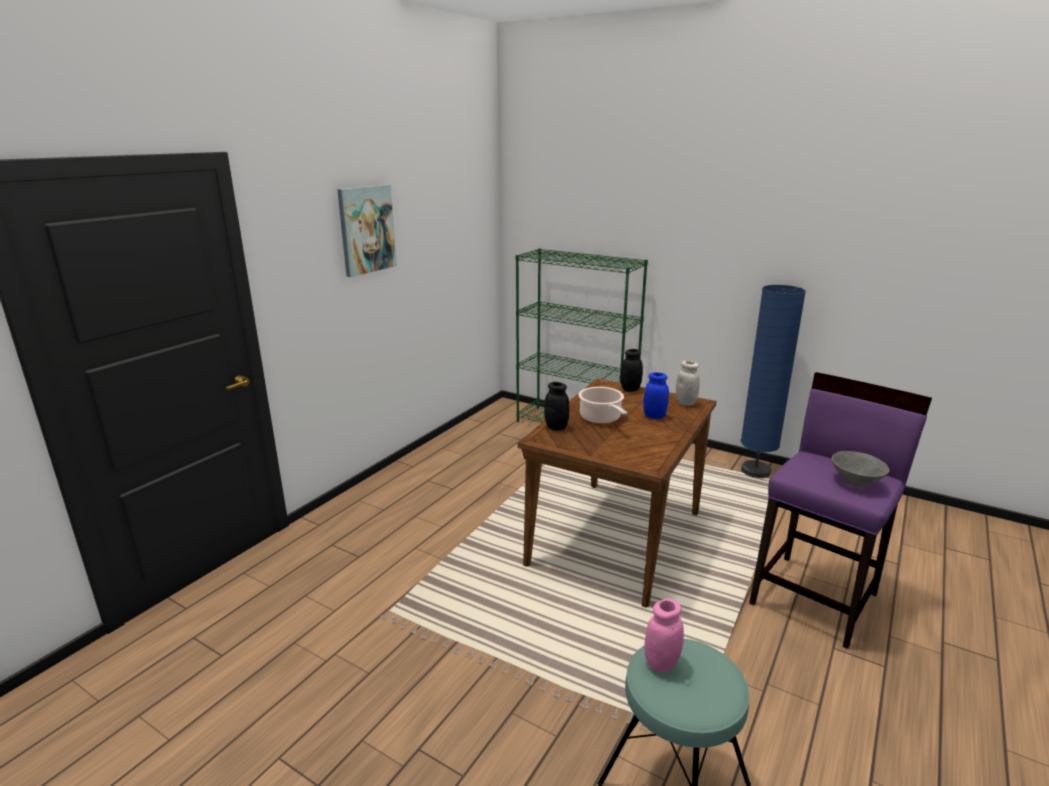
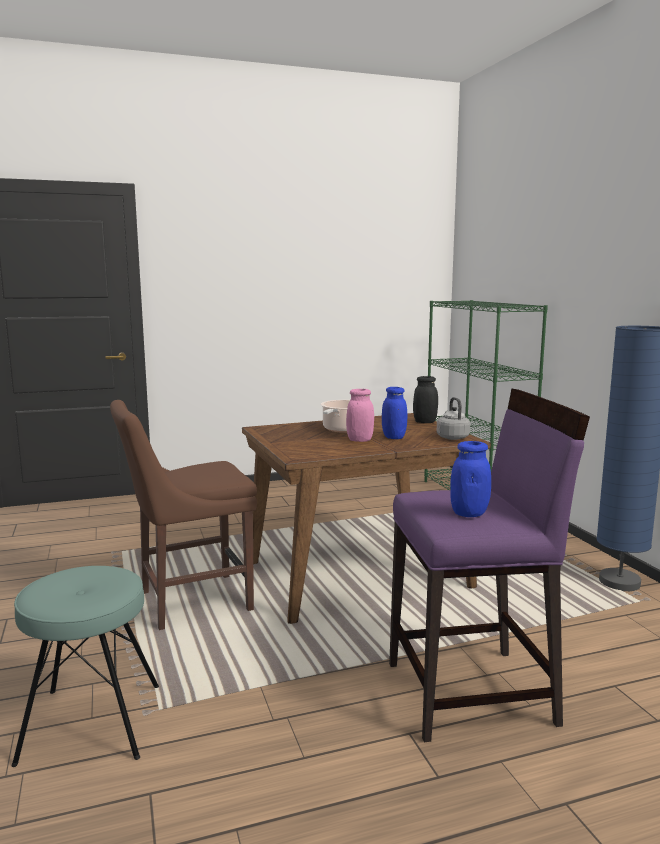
camera: 40 degrees right, 10 degrees down
picture [337,184,397,277] -> none
black jar [544,382,569,430] -> none
pink jar [644,598,684,672] -> pink jar moved to [346,389,374,442]
white jar [676,361,700,406] -> grey kettle [437,397,470,440]
grey bowl [832,451,889,486] -> blue jar [450,441,491,517]
none -> brown chair [110,400,257,630]

